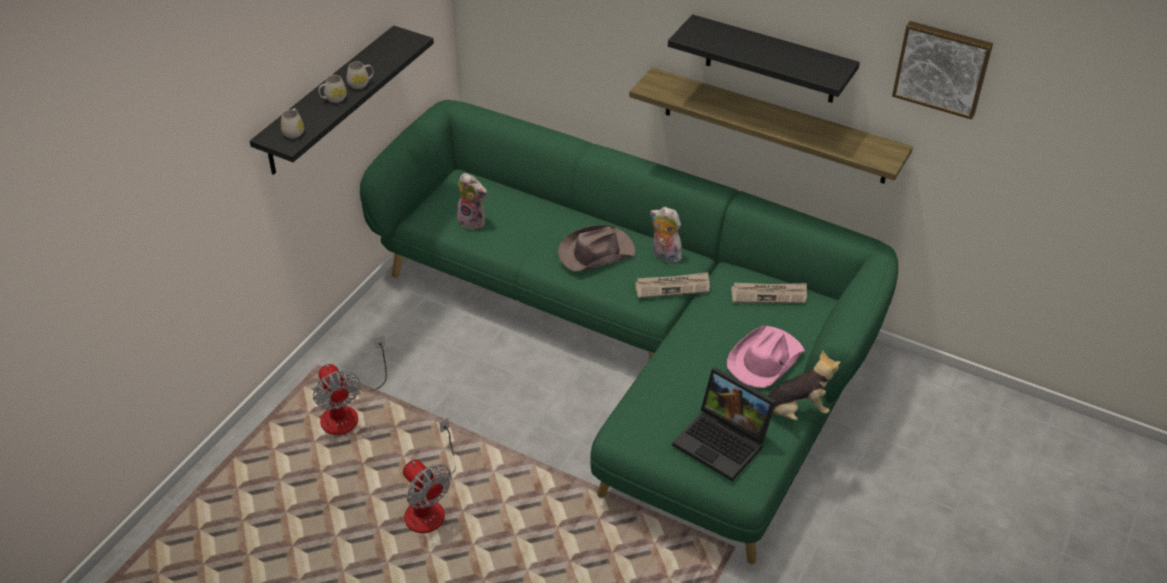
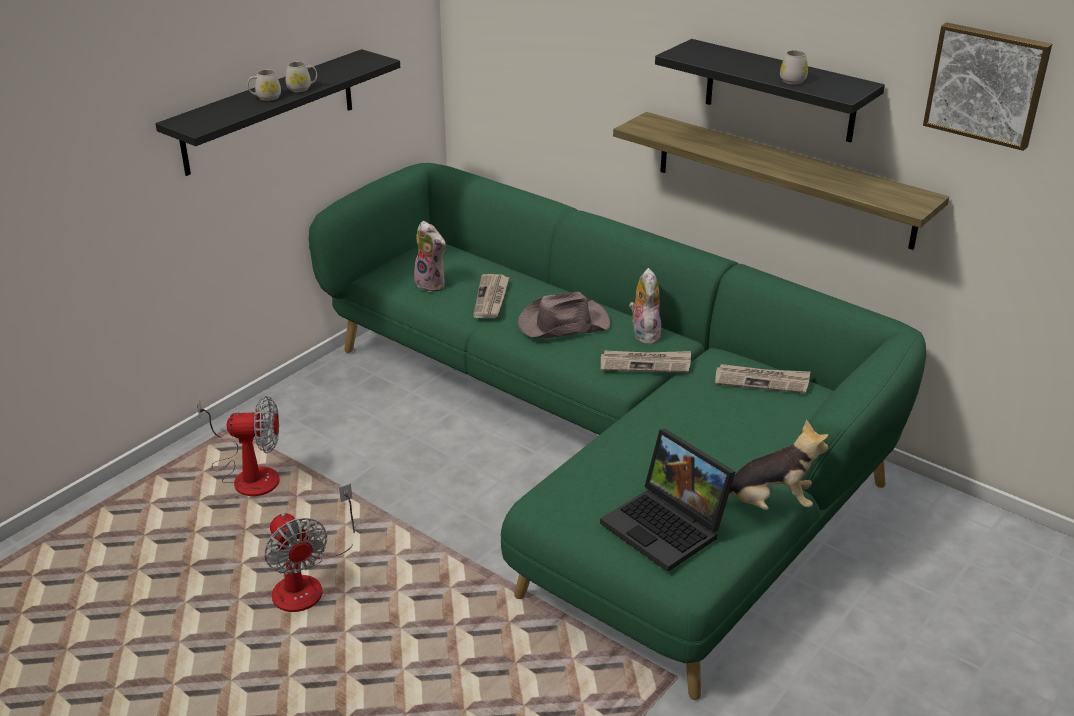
camera: 10 degrees right, 10 degrees down
white mug [281,108,304,138] -> white mug moved to [780,50,808,84]
fan [313,336,387,435] -> fan turned 75 degrees counterclockwise [197,396,280,496]
plush toy [650,207,682,263] -> plush toy turned 45 degrees clockwise [629,268,661,344]
pink hat [727,326,805,388] -> none
none -> newspaper [473,274,509,318]

